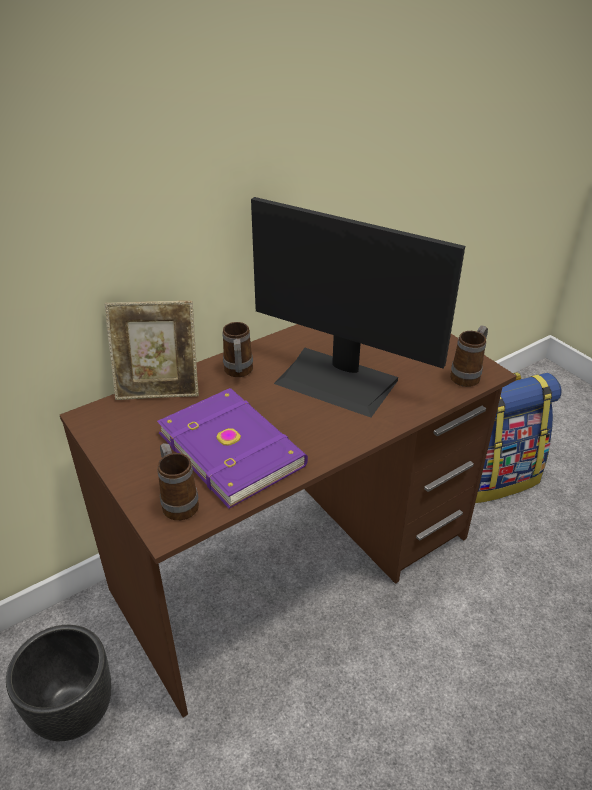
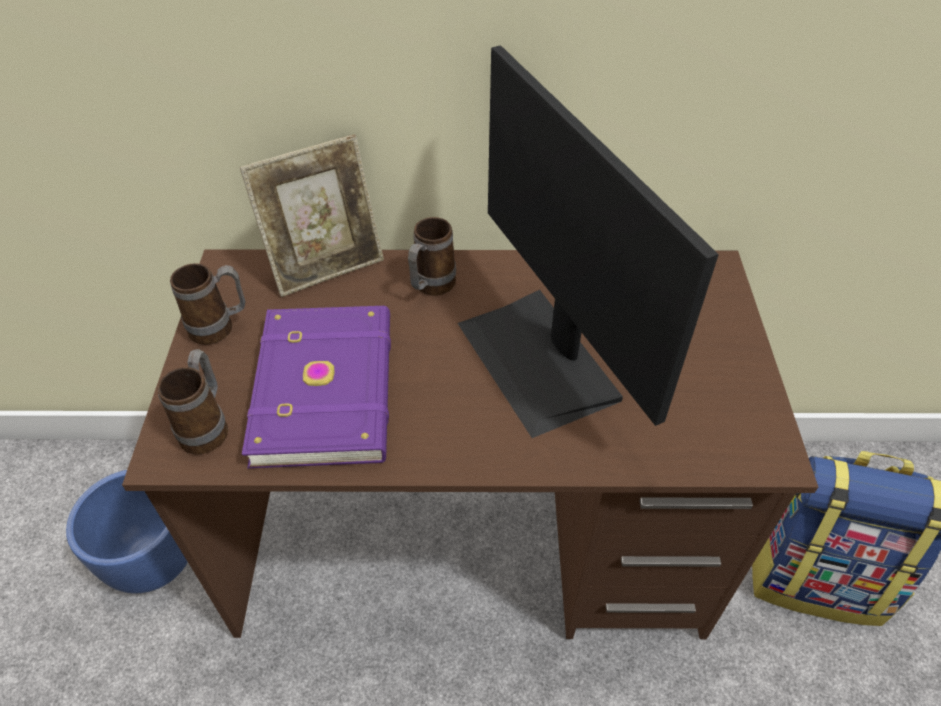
camera: 35 degrees right, 10 degrees up
black planter [6,625,111,741] -> blue planter [66,470,188,594]
picture frame [104,301,199,400] -> picture frame turned 60 degrees counterclockwise [240,134,384,297]
mug [450,325,488,387] -> mug moved to [170,263,245,345]

